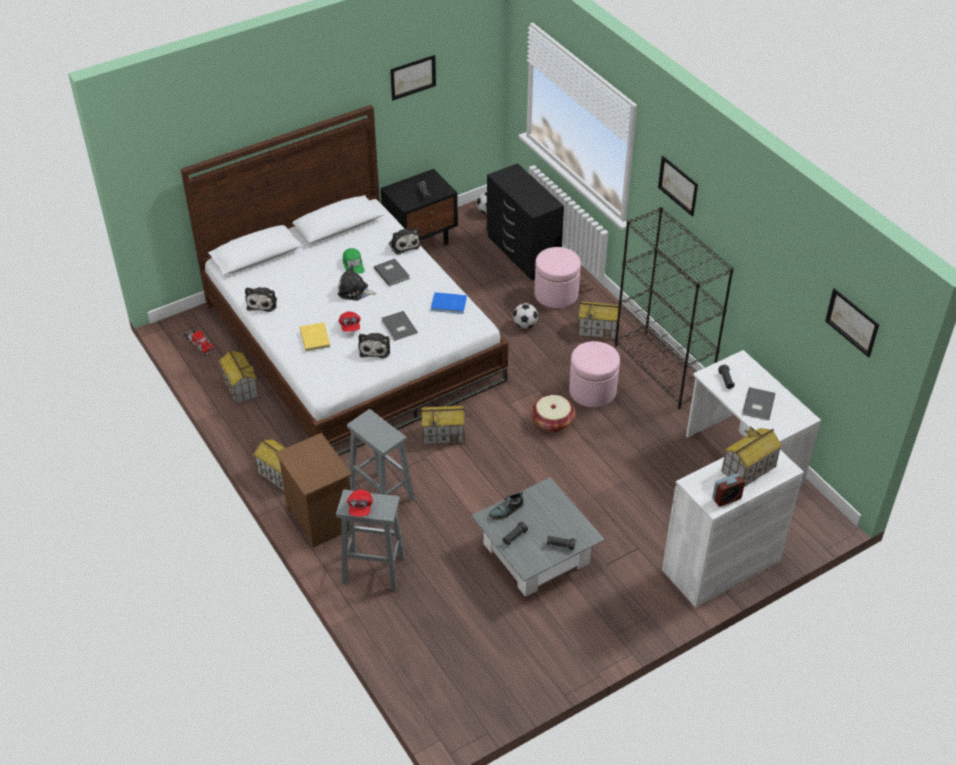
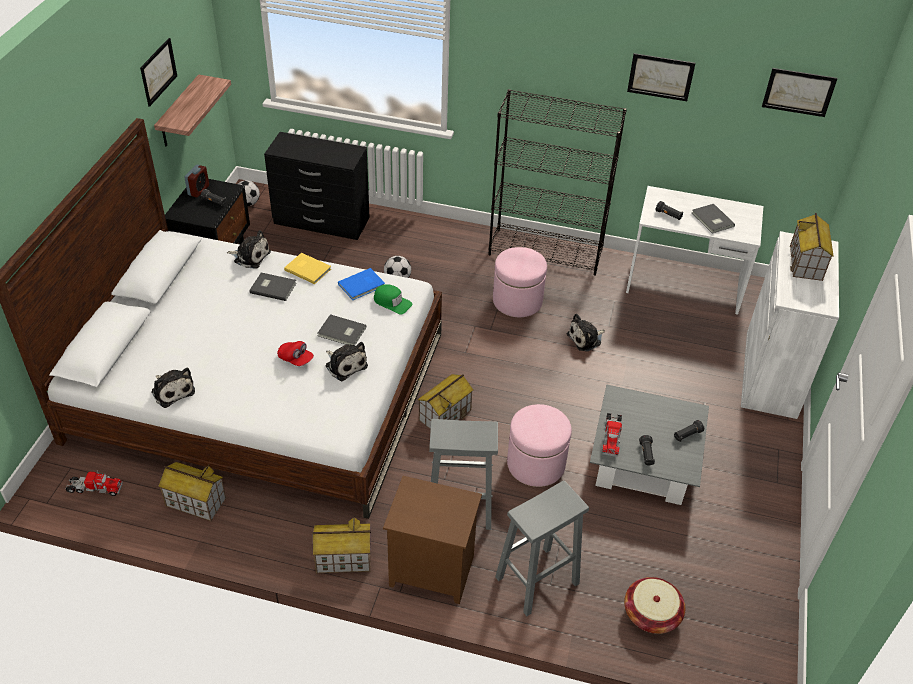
camera: 45 degrees left, 0 degrees up
yellow book [300,322,330,351] -> yellow book moved to [284,253,331,284]
plush toy [338,265,377,301] -> plush toy moved to [566,314,605,351]
green cap [343,248,365,274] -> green cap moved to [374,284,413,315]
red cap [347,489,373,517] -> none
shoe [489,491,524,520] -> toy truck [602,413,622,457]
basket [531,395,575,432] -> basket moved to [624,577,685,634]
pink ottoman [534,247,581,308] -> pink ottoman moved to [507,404,572,487]
toy house [578,301,619,339] -> none
picture [658,156,698,217] -> picture moved to [627,53,695,101]
alarm clock [712,473,745,507] -> alarm clock moved to [184,164,209,197]
none -> shelf [154,74,231,146]

